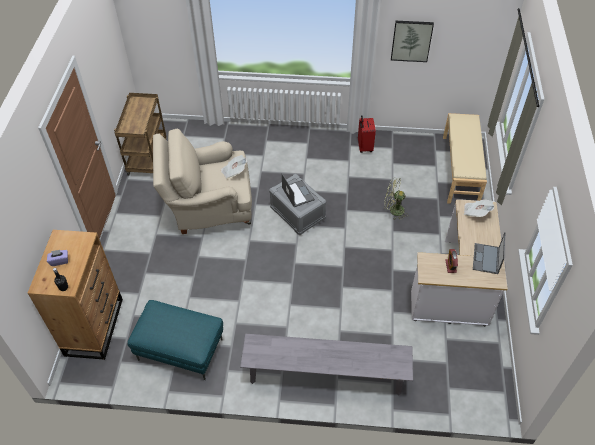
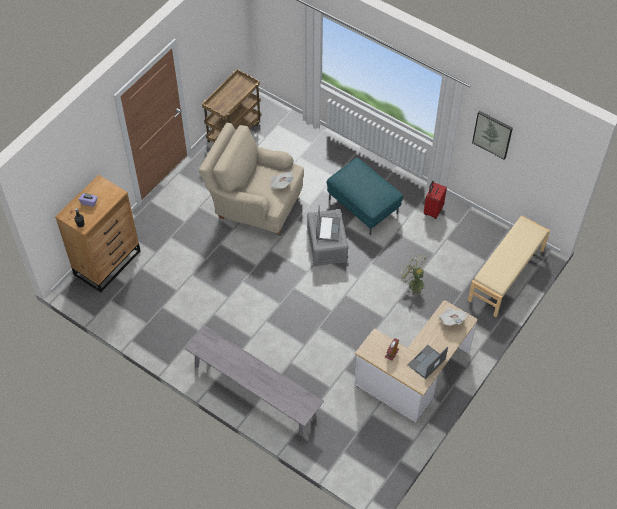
camera: 30 degrees right, 5 degrees up
turquoise ottoman [128,300,223,380] -> turquoise ottoman moved to [326,158,403,235]

